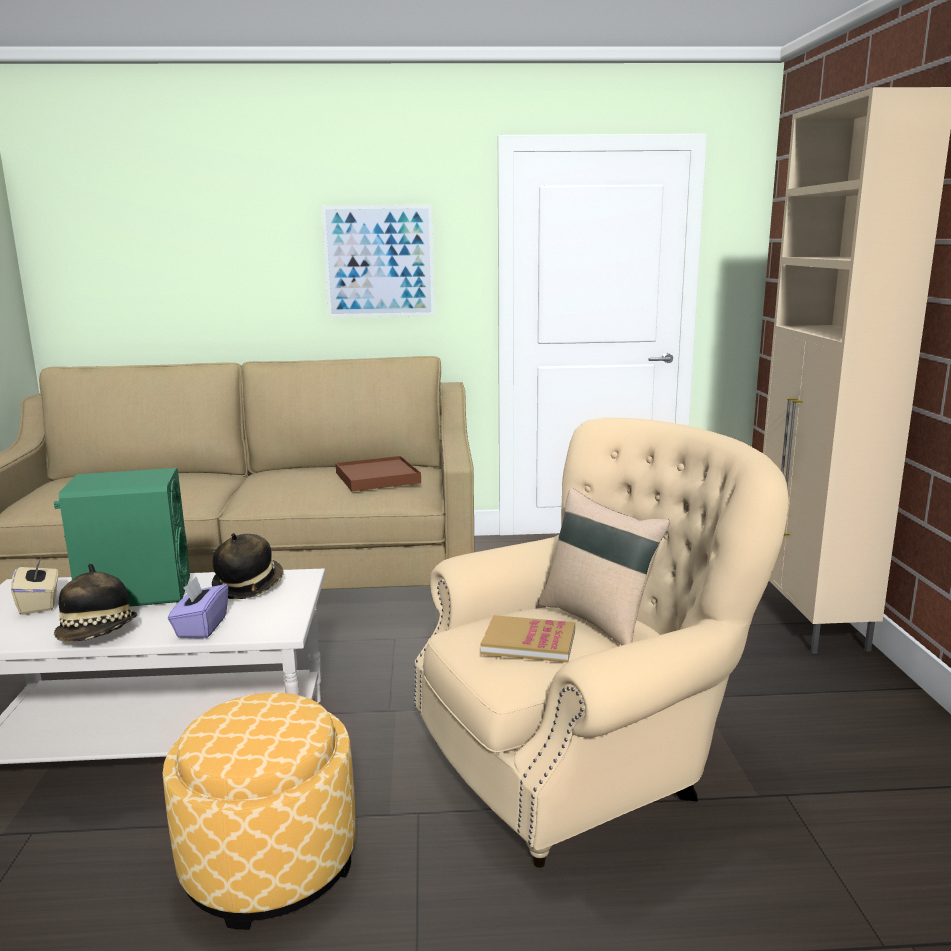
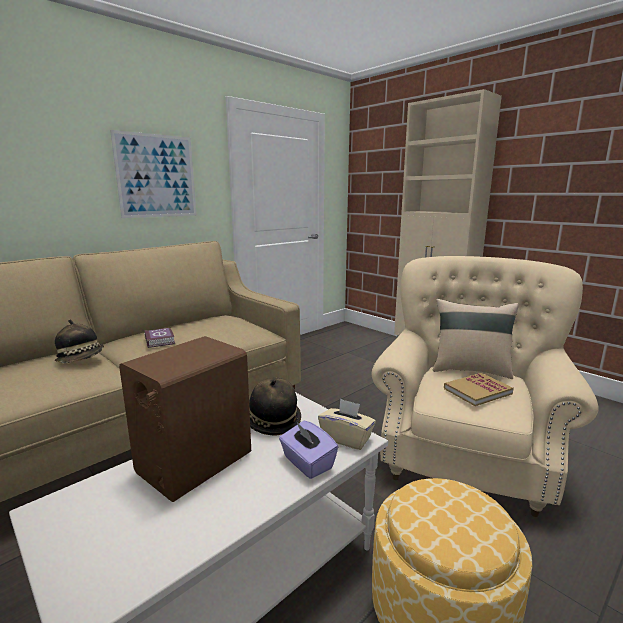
camera: 40 degrees left, 0 degrees up
beige tissue box [11,556,59,615] -> beige tissue box moved to [318,398,376,450]
green speaker [54,468,190,607] -> brown speaker [119,336,251,502]
hat [54,564,137,641] -> hat moved to [55,320,104,363]
brown tray [336,456,421,491] -> none
none -> book [144,328,175,348]

